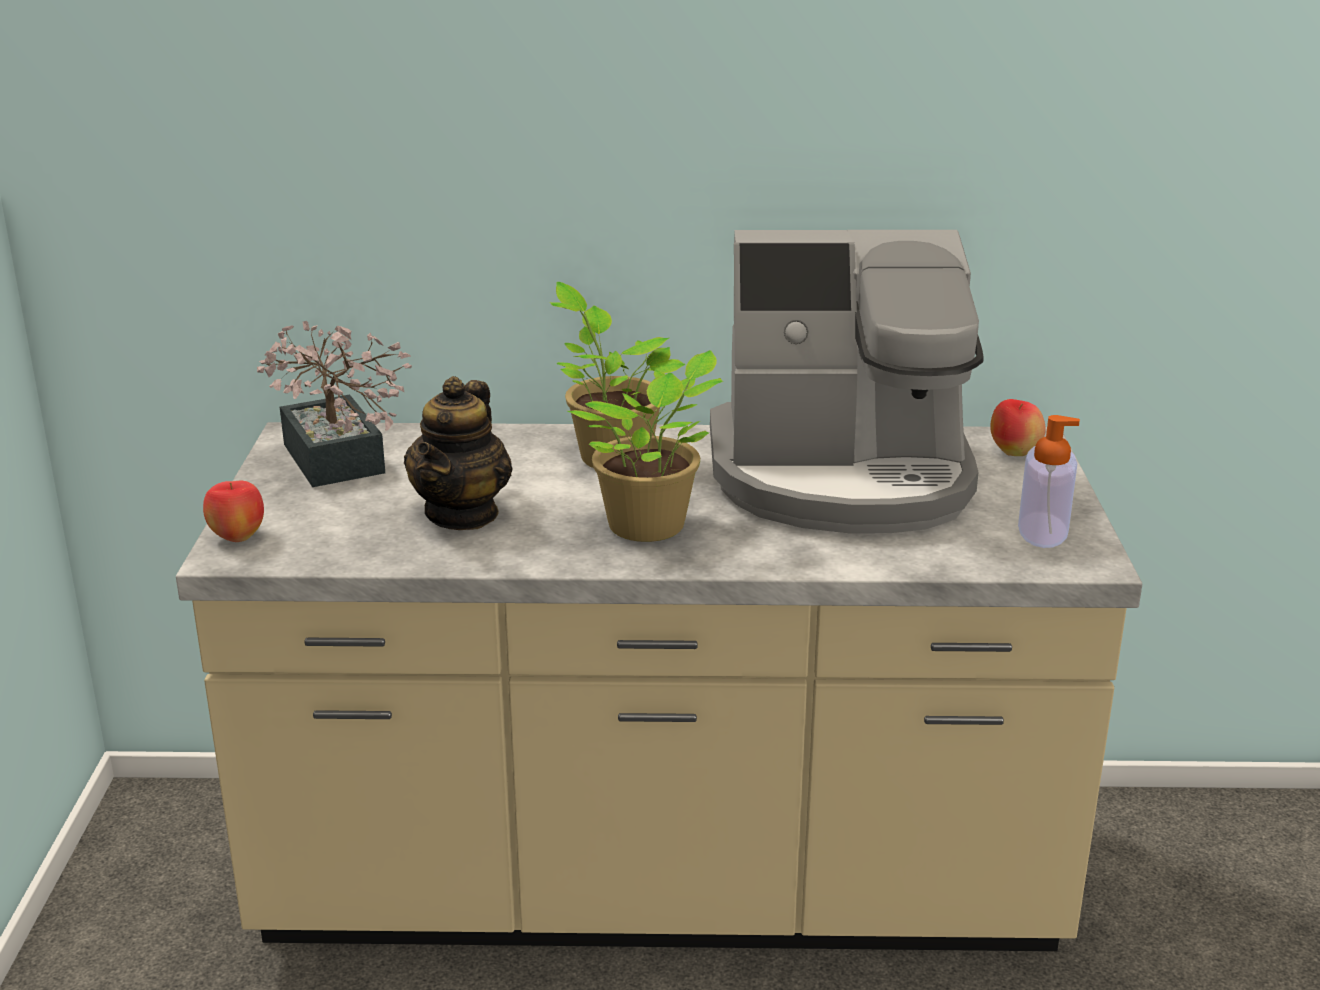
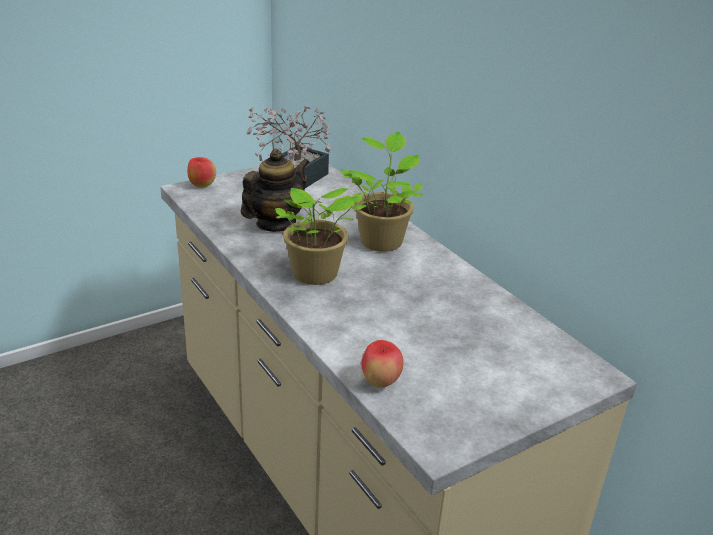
camera: 55 degrees right, 5 degrees up
teapot [404,376,513,530] -> teapot turned 150 degrees clockwise [241,149,310,232]
coffee machine [710,230,984,534] -> none
apple [990,399,1046,456] -> apple moved to [361,340,403,388]
soap dispenser [1018,415,1080,548] -> none

